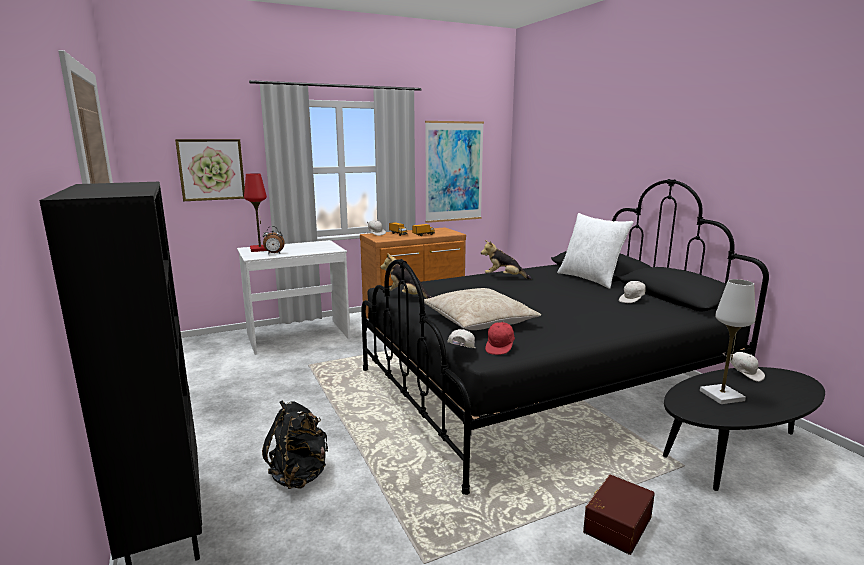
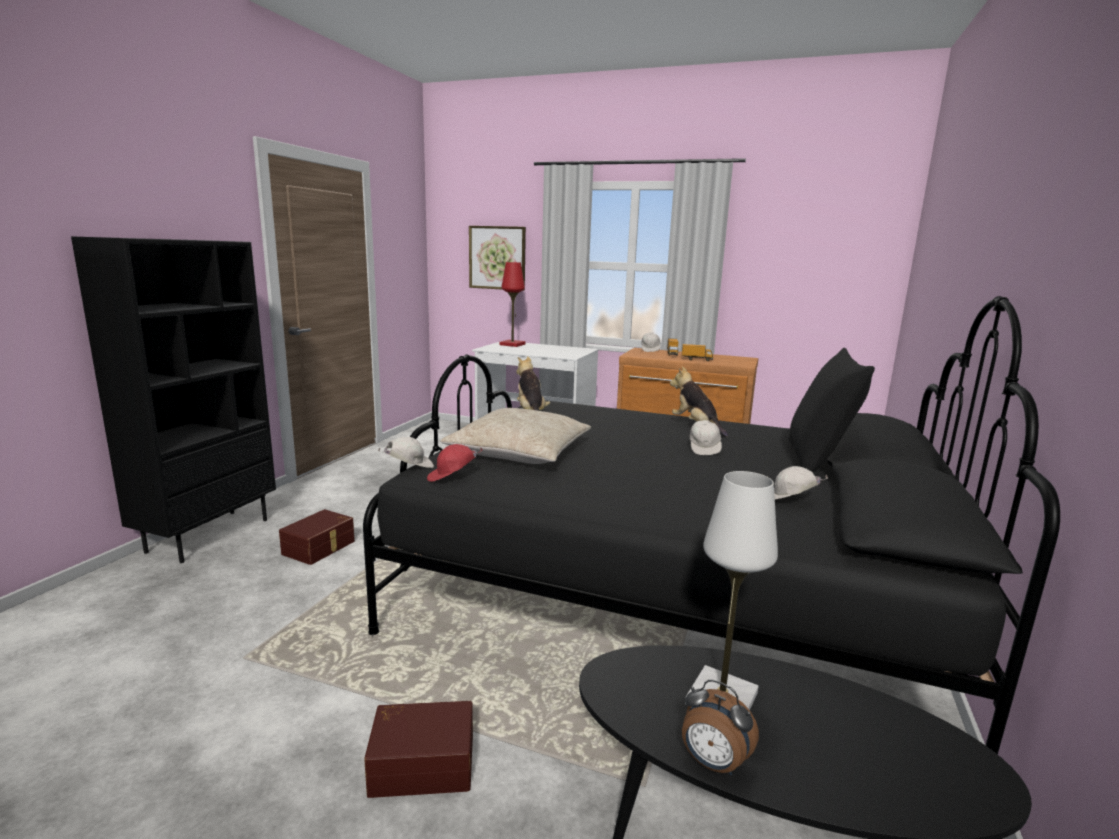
camera: 45 degrees right, 0 degrees up
black backpack [262,400,328,489] -> brown storage box [279,509,355,565]
alarm clock [263,226,285,254] -> alarm clock moved to [682,680,759,775]
picture [425,121,484,223] -> none
white pillow [557,213,633,289] -> black pillow [789,348,875,472]
white cap [723,352,765,382] -> white cap moved to [689,420,722,455]

